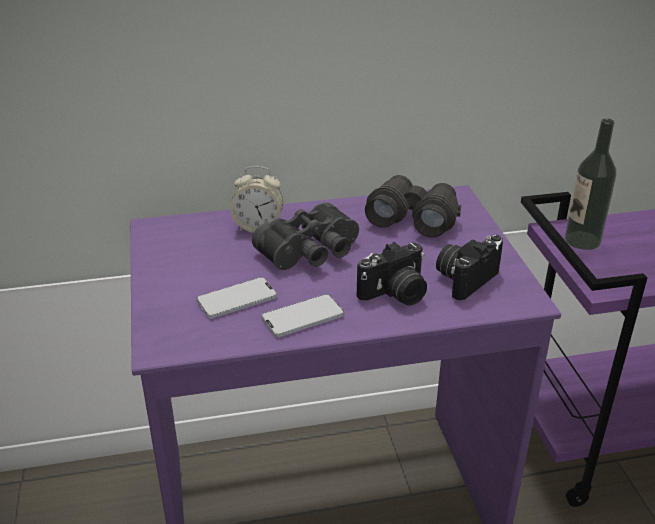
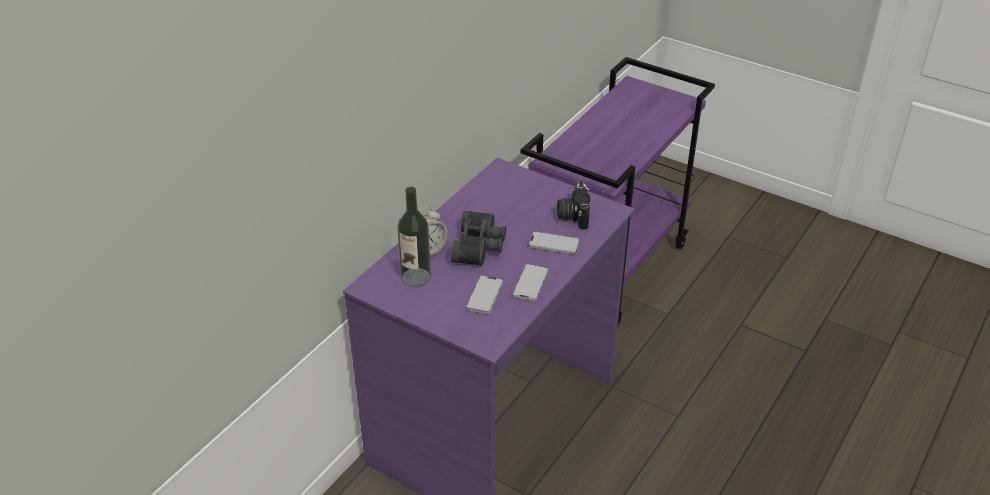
camera: 45 degrees left, 5 degrees up
camera [357,242,427,306] -> phone [529,231,580,254]
black binoculars [365,175,461,237] -> none
bottle [565,118,616,250] -> bottle moved to [397,187,431,287]

